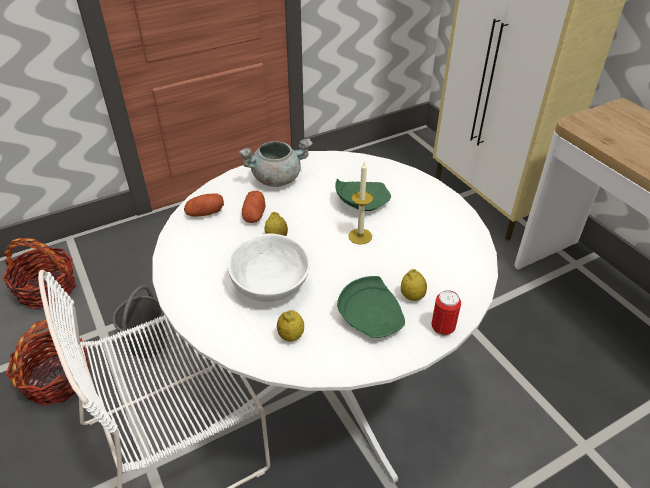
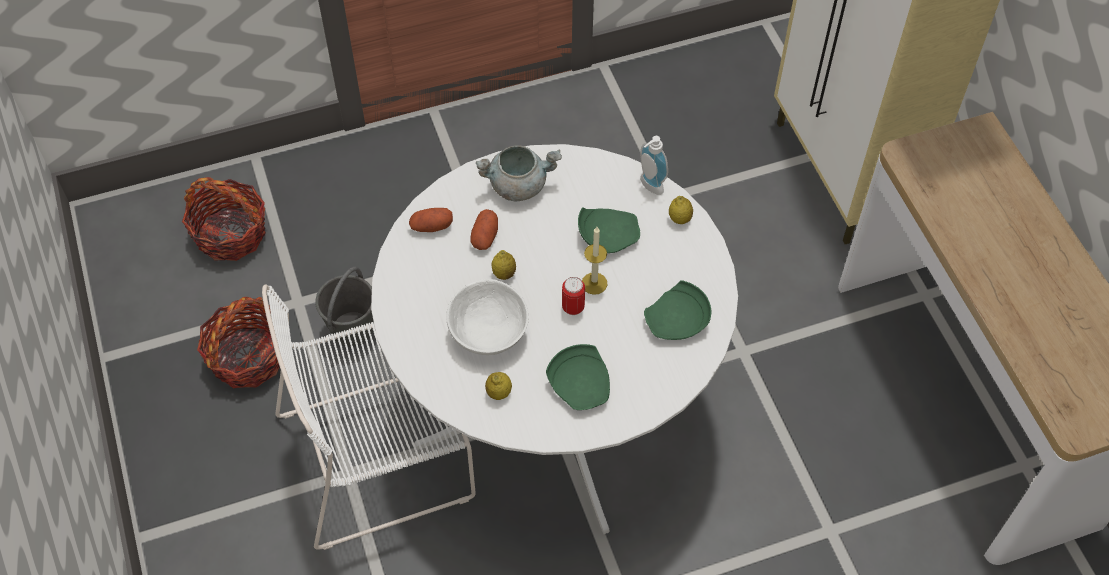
camera: 10 degrees right, 15 degrees up
lemon [401,269,427,301] -> lemon moved to [669,196,693,224]
can [431,290,461,336] -> can moved to [562,277,585,315]
none -> soap dispenser [640,136,668,195]
none -> green plate [644,280,711,340]

